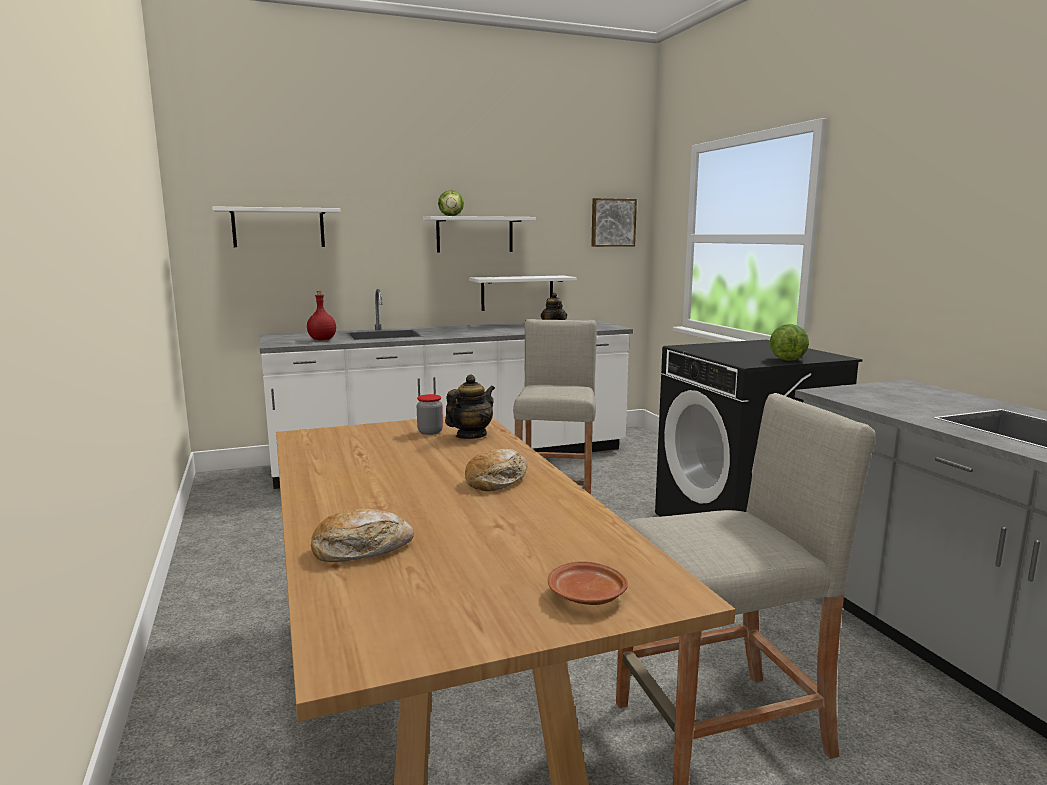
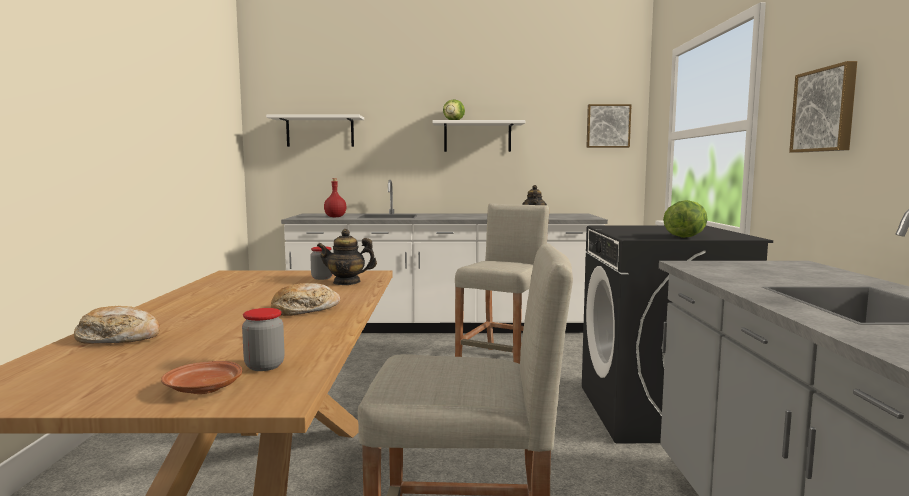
camera: 20 degrees right, 5 degrees down
teapot [445,374,495,439] -> teapot turned 150 degrees counterclockwise [317,229,377,285]
white shelf [469,276,577,311] -> none
none -> jar [242,308,285,371]
none -> picture [789,61,857,153]

